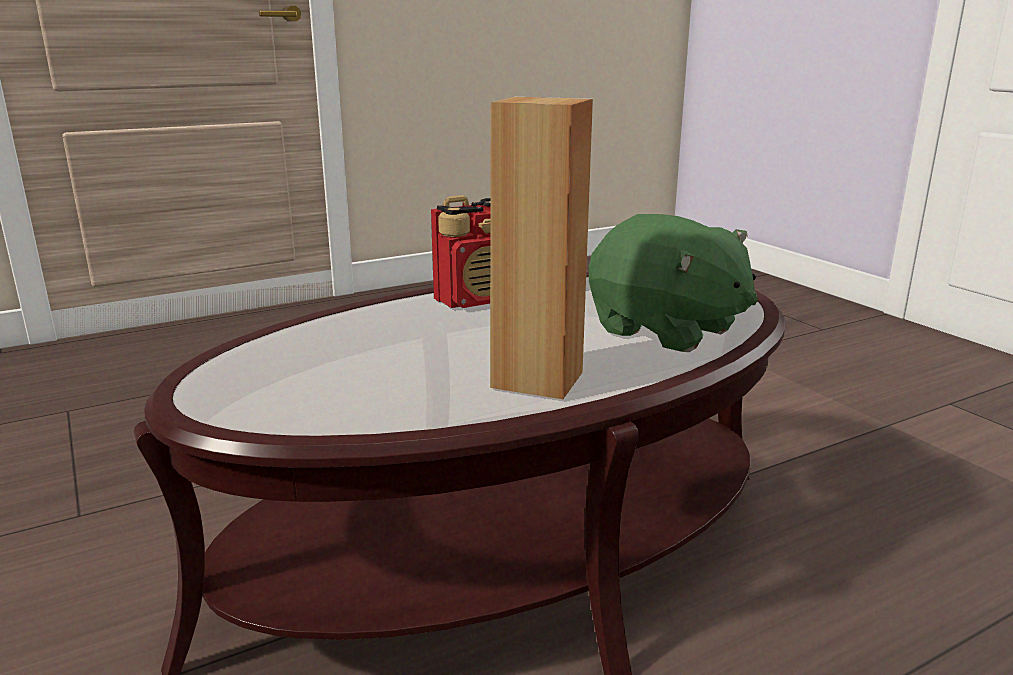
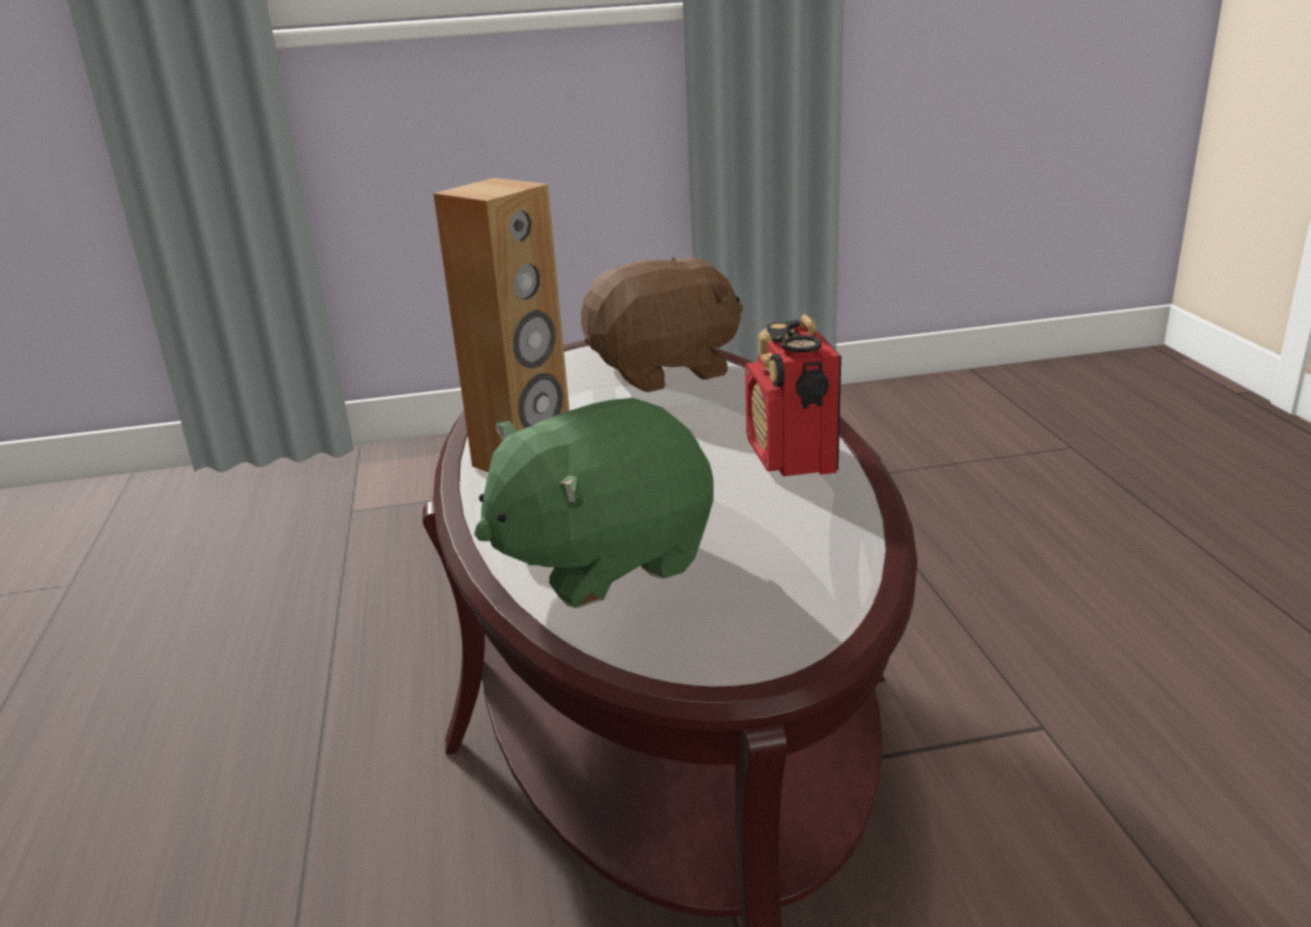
camera: 110 degrees right, 5 degrees up
none -> brown plush toy [581,257,743,393]

